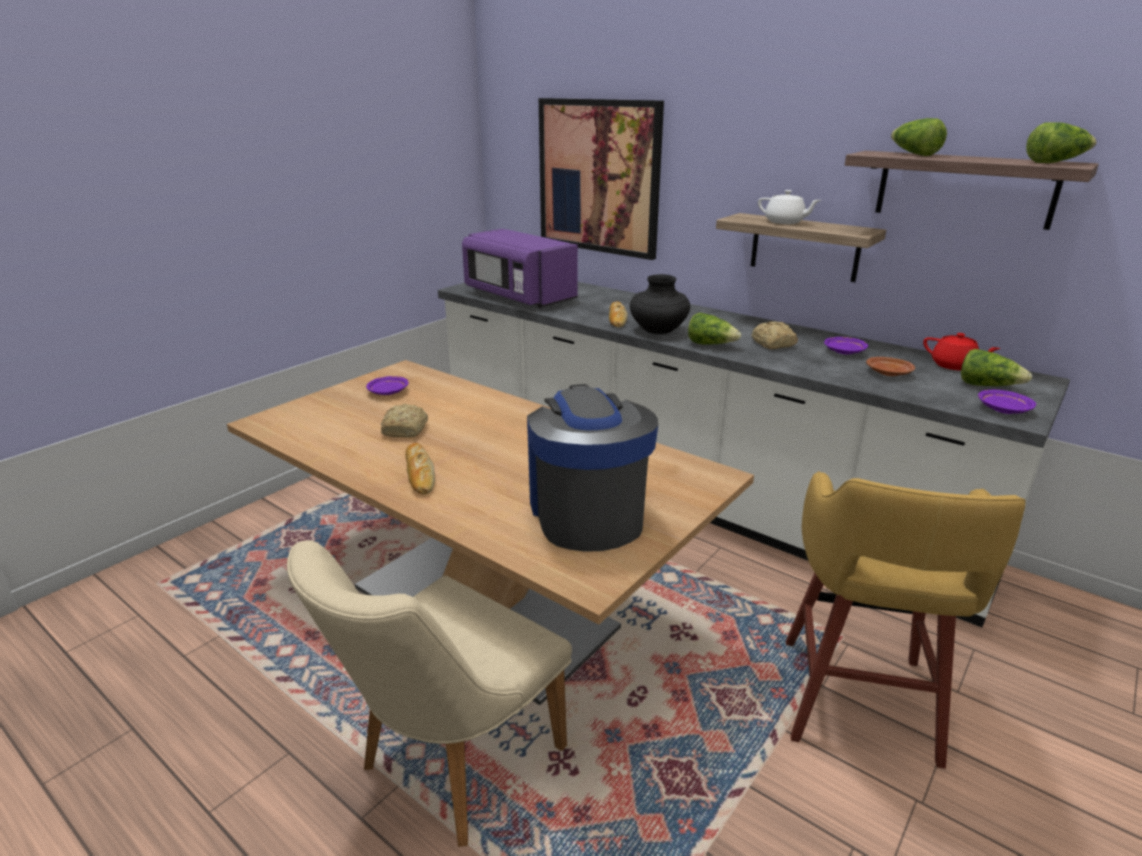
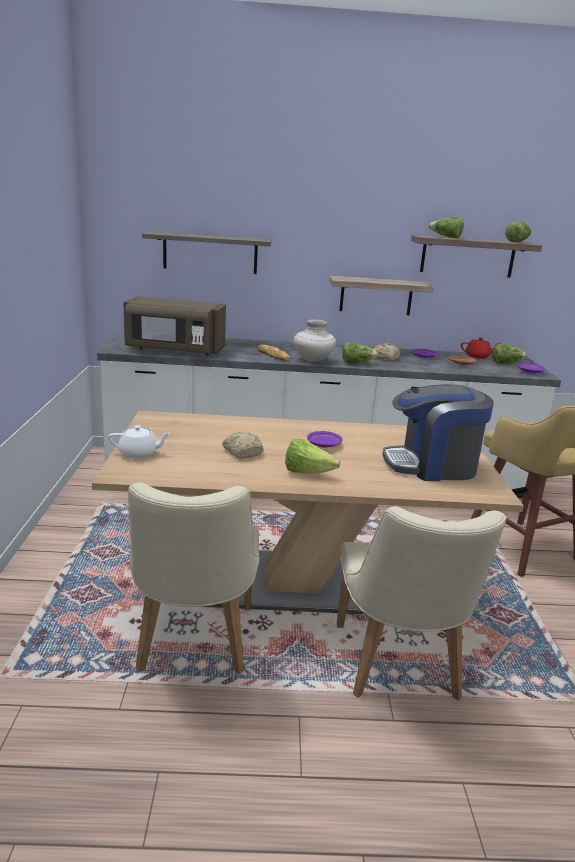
camera: 40 degrees left, 5 degrees down
purple plate [366,376,409,395] -> purple plate moved to [307,431,343,448]
bread [405,443,435,495] -> lettuce [285,439,341,474]
purple microwave [462,229,578,308] -> brown microwave [123,296,226,356]
coffee machine [527,384,658,552] -> coffee machine turned 45 degrees counterclockwise [382,384,494,481]
picture [539,98,664,260] -> shelf [142,231,271,274]
black vase [630,274,690,334] -> beige vase [293,319,336,362]
white teapot [758,190,821,224] -> white teapot moved to [108,425,171,459]
none -> beige chair [128,482,259,674]

